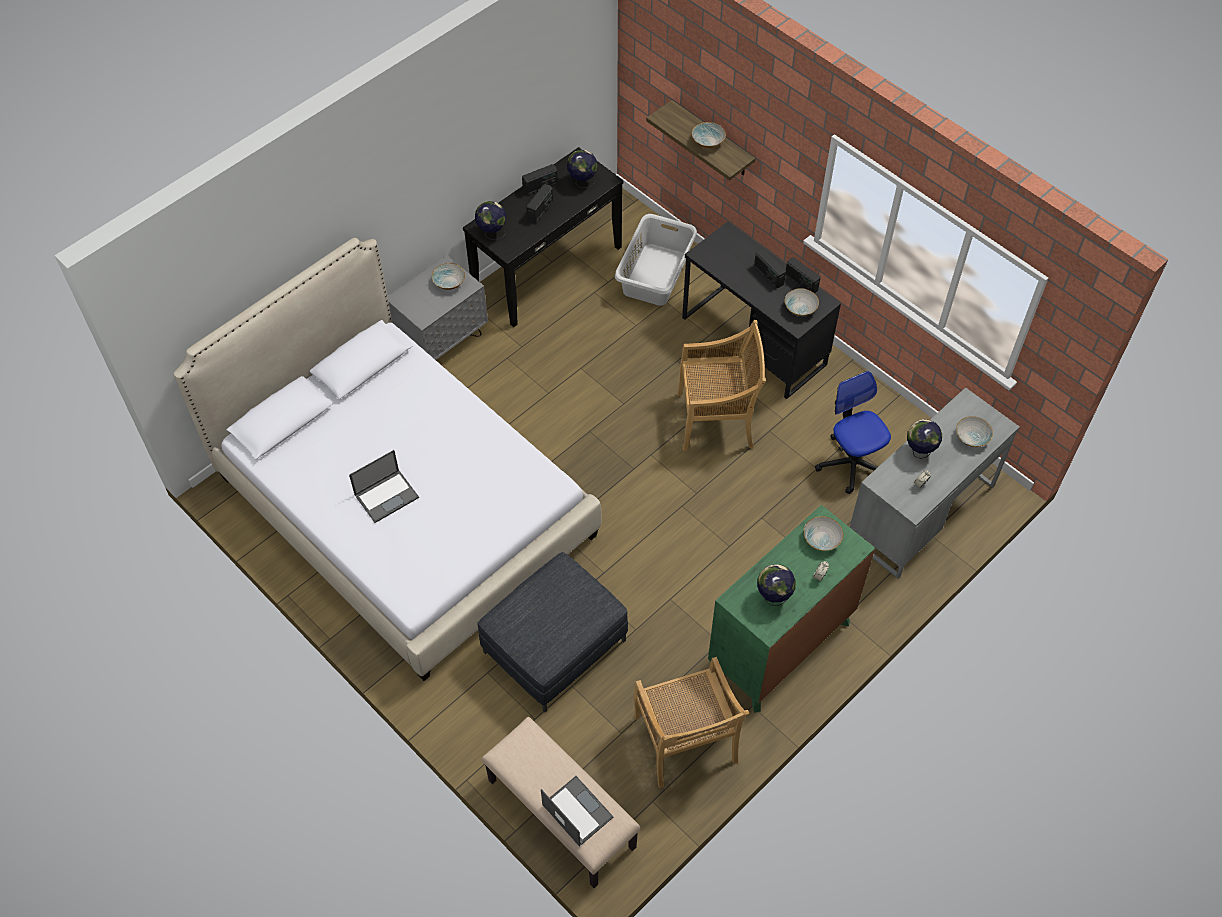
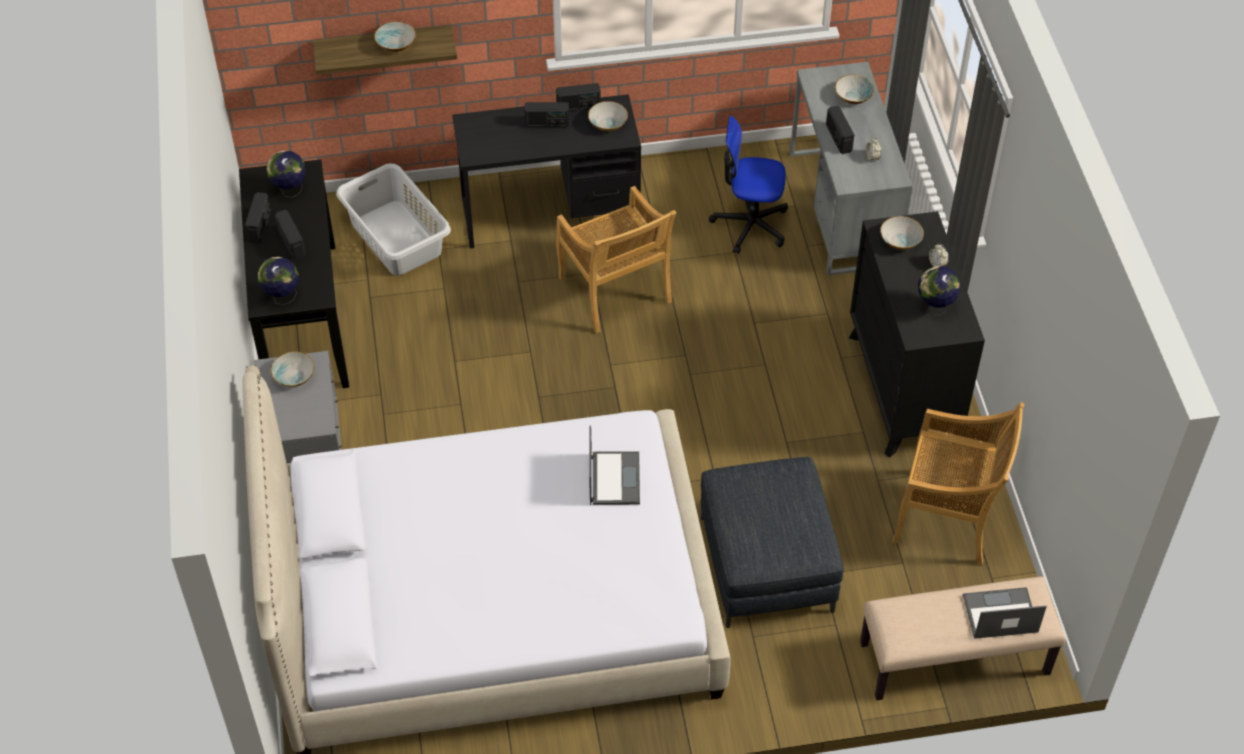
camera: 55 degrees left, 5 degrees down
laptop [349,450,419,523] -> laptop moved to [589,426,640,505]
beige chair [677,320,766,451] -> beige chair turned 120 degrees clockwise [556,186,676,333]
green dresser [708,505,875,713] -> black dresser [849,211,985,458]
globe [907,419,942,459] -> radio [826,106,854,154]

